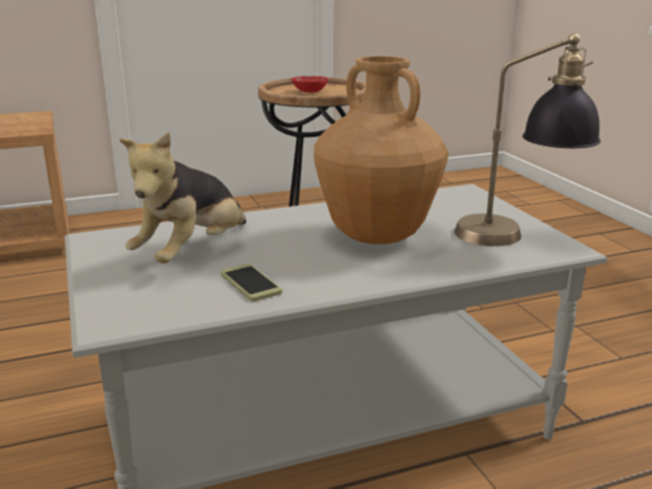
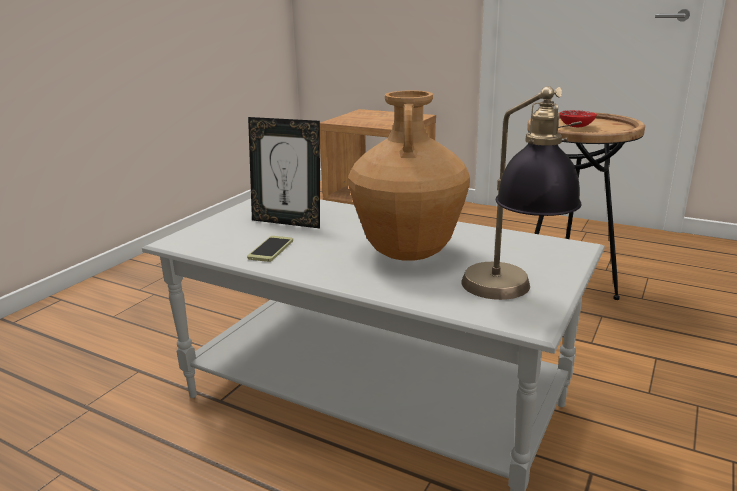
camera: 50 degrees right, 0 degrees up
plush toy [119,132,246,263] -> picture frame [248,117,320,228]

